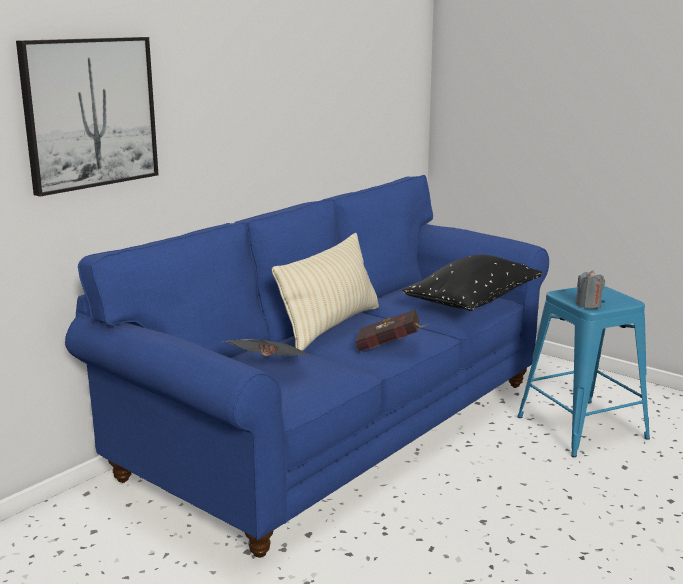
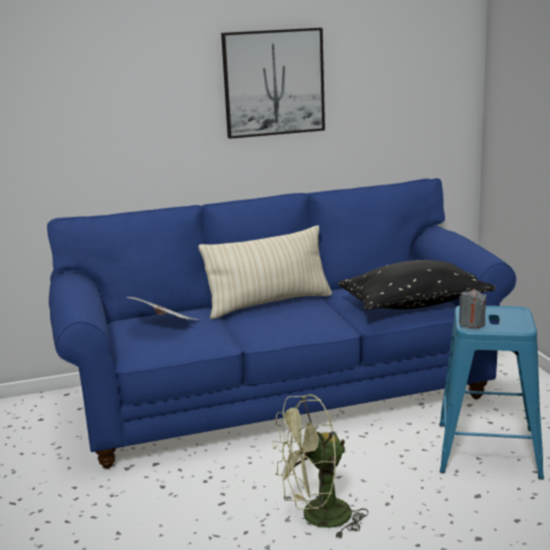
camera: 35 degrees right, 0 degrees up
picture [16,37,158,197] -> picture moved to [221,28,325,139]
red book [355,309,429,352] -> none
none -> green fan [272,394,368,540]

